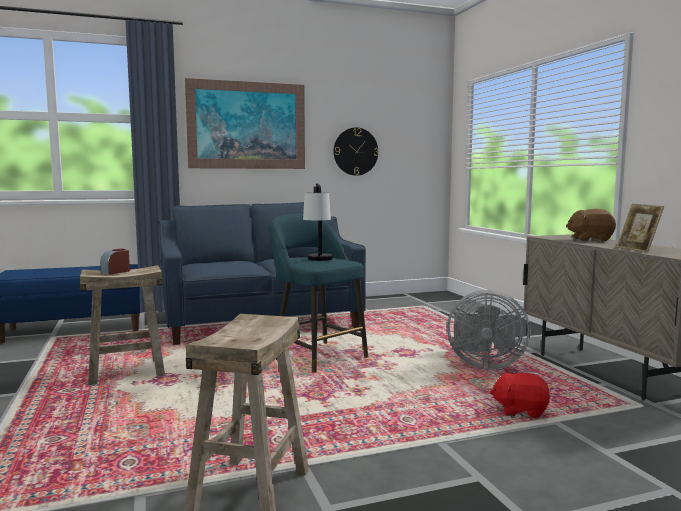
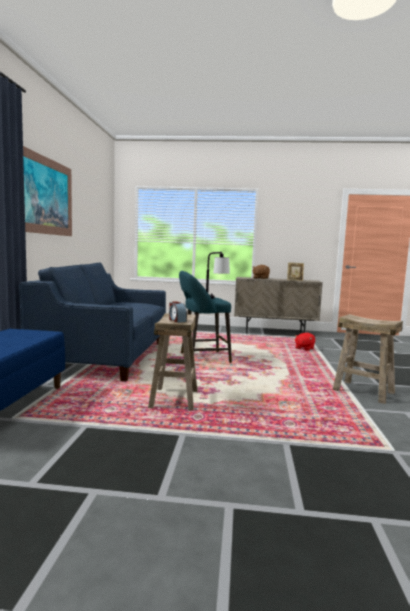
camera: 65 degrees left, 0 degrees up
wall clock [333,127,379,176] -> none
grey fan [447,290,531,370] -> none

